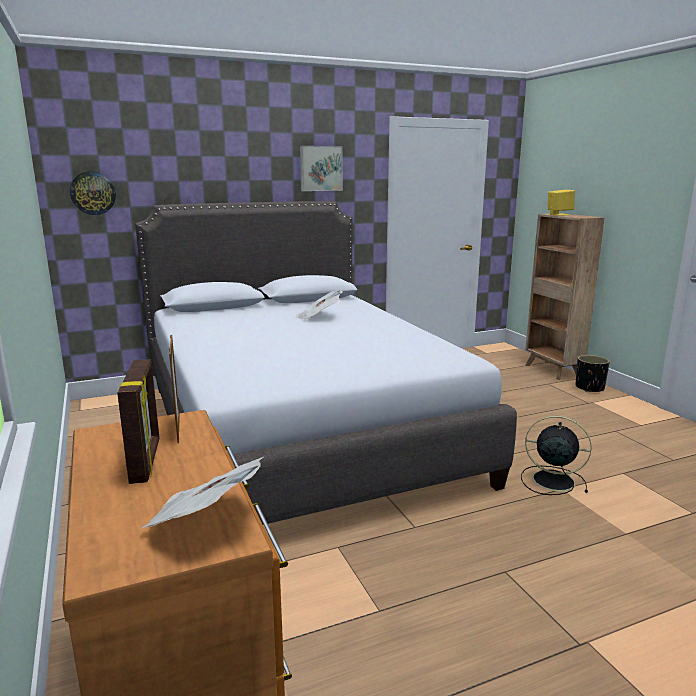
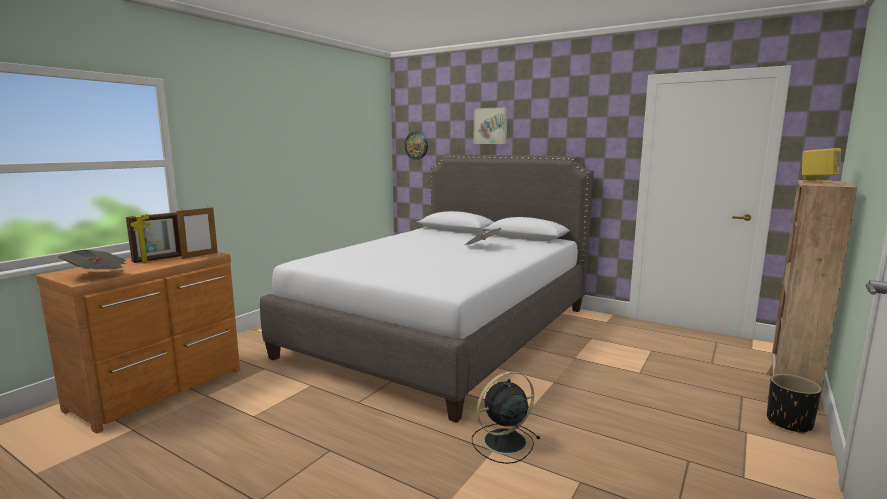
camera: 55 degrees right, 5 degrees down
picture [300,146,343,191] -> picture moved to [473,107,508,144]
black fan [521,416,592,495] -> black fan turned 105 degrees counterclockwise [472,371,541,464]

